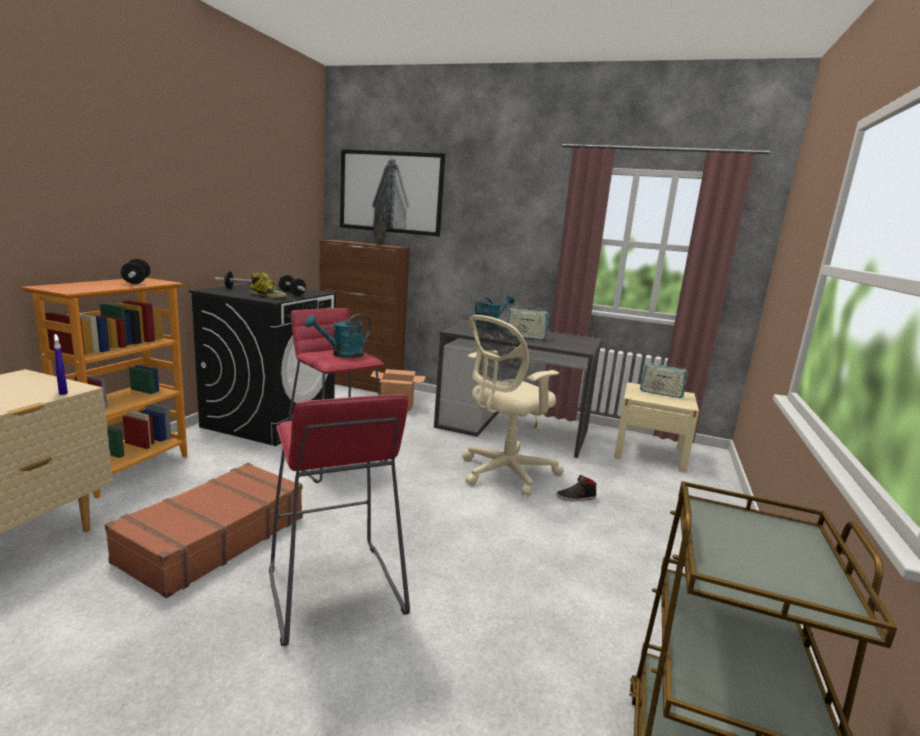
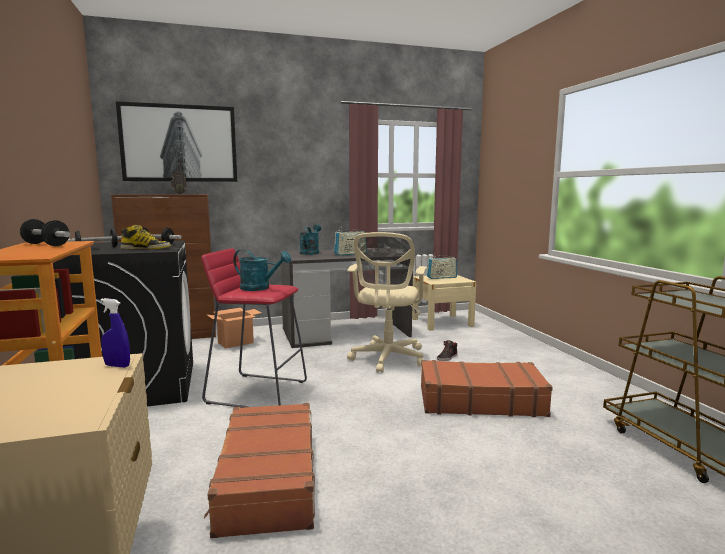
camera: 35 degrees left, 5 degrees down
red stool [269,394,410,646] -> none
turquoise watering can [305,314,371,358] -> turquoise watering can turned 90 degrees counterclockwise [234,249,291,291]
none -> brown suitcase [421,360,553,417]

